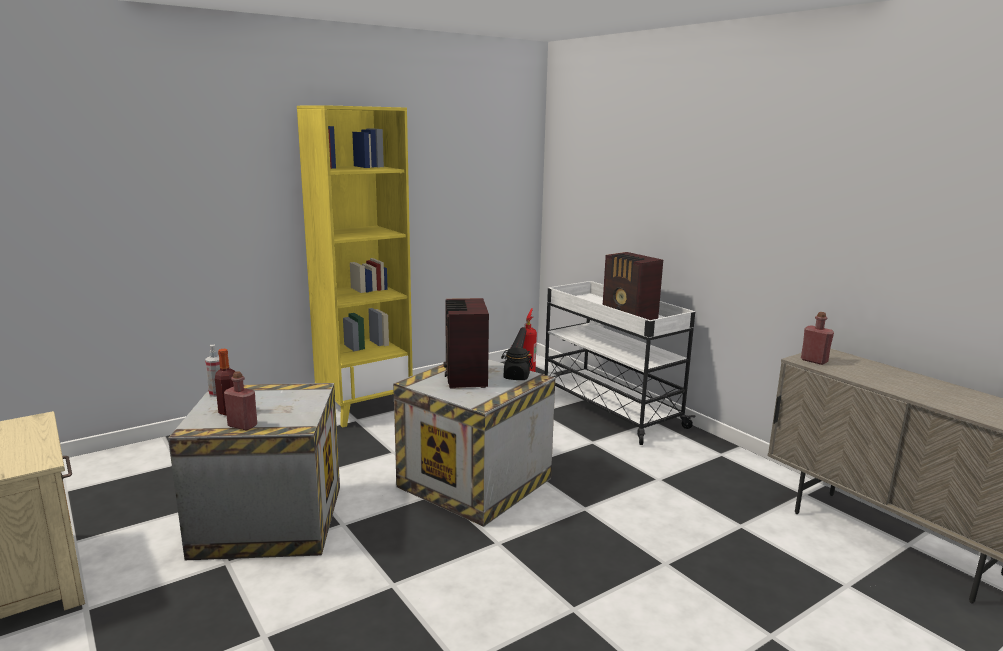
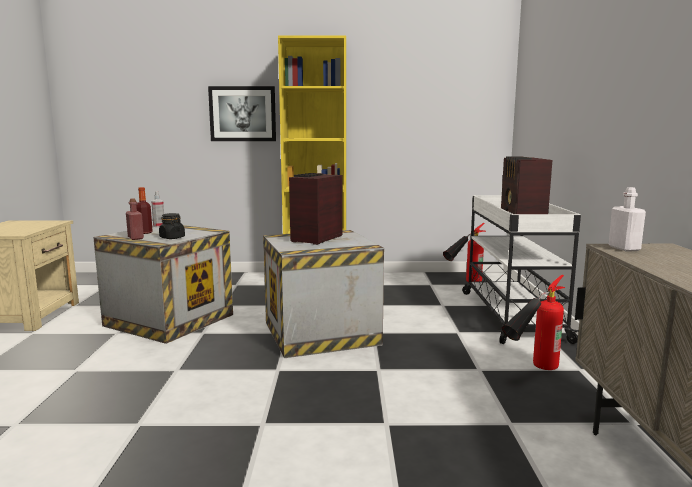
camera: 35 degrees right, 5 degrees down
black jar [501,347,533,380] -> black jar moved to [159,213,185,239]
red bottle [801,312,834,365] -> white bottle [608,187,646,252]
none -> picture [208,86,276,141]
none -> fire extinguisher [502,275,565,370]

